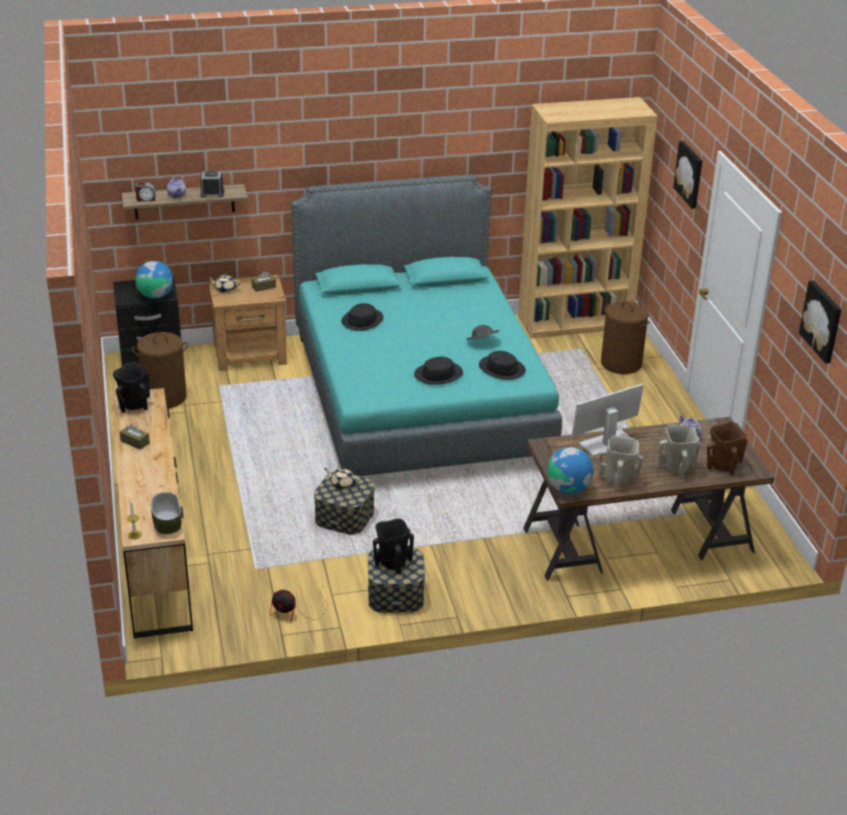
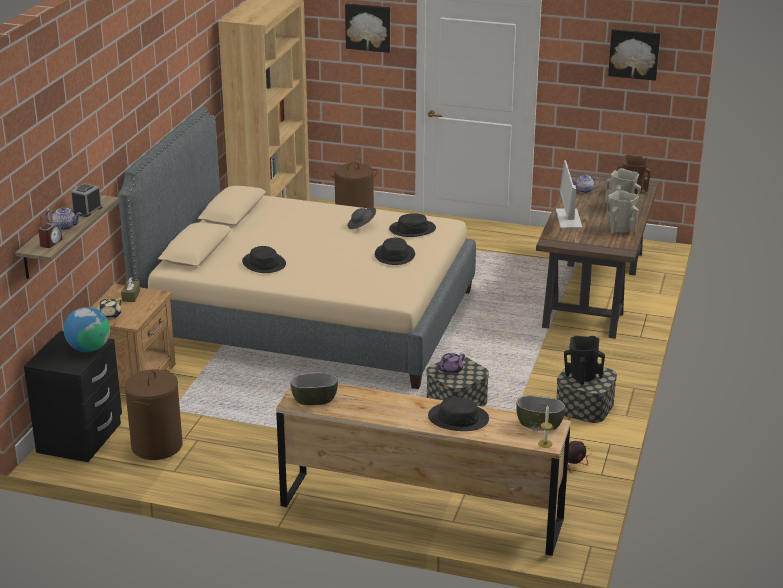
camera: 60 degrees left, 5 degrees down
black vase [113,362,150,413] -> bowl [290,373,338,405]
brown tissue box [120,424,150,450] -> none
turquoise bed [291,175,562,476] -> beige bed [118,107,476,389]
beige teapot [324,468,360,490] -> purple teapot [436,353,465,375]
globe [547,447,593,494] -> none
none -> black hat [428,397,489,431]

